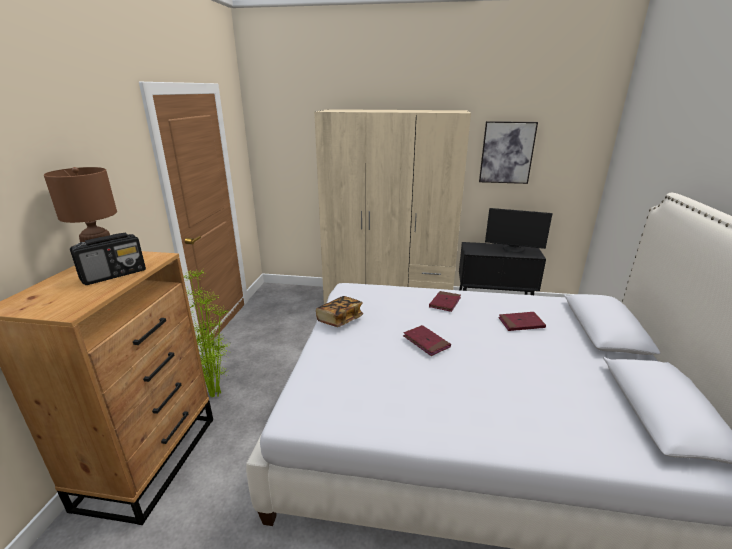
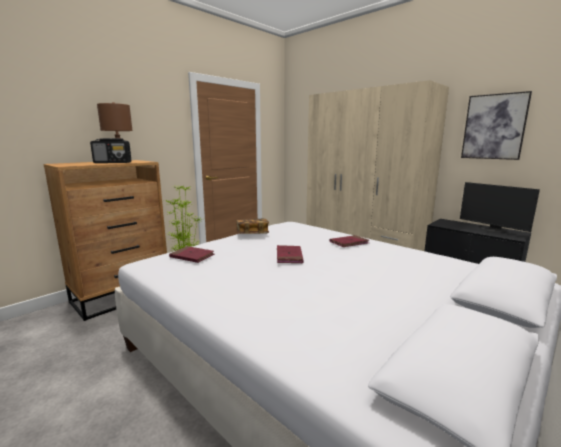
camera: 35 degrees right, 10 degrees down
red book [498,312,546,331] -> red book moved to [169,246,214,263]

